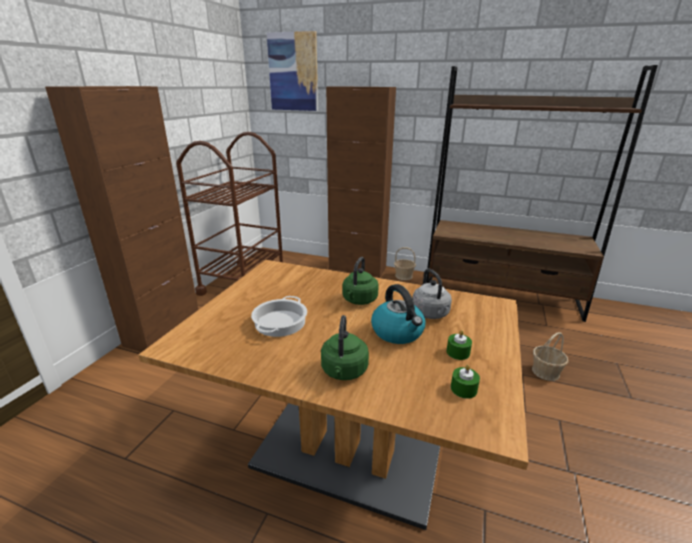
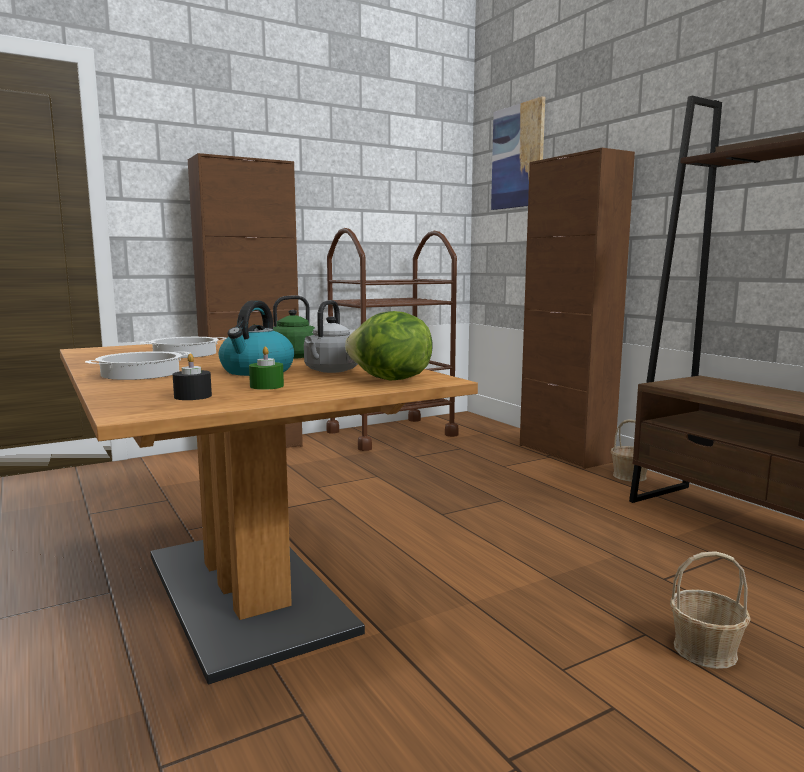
camera: 40 degrees right, 15 degrees down
green kettle [321,315,369,380] -> cooking pot [85,351,190,380]
green candle [451,364,480,399] -> black candle [173,353,212,400]
none -> lettuce [345,311,433,381]

